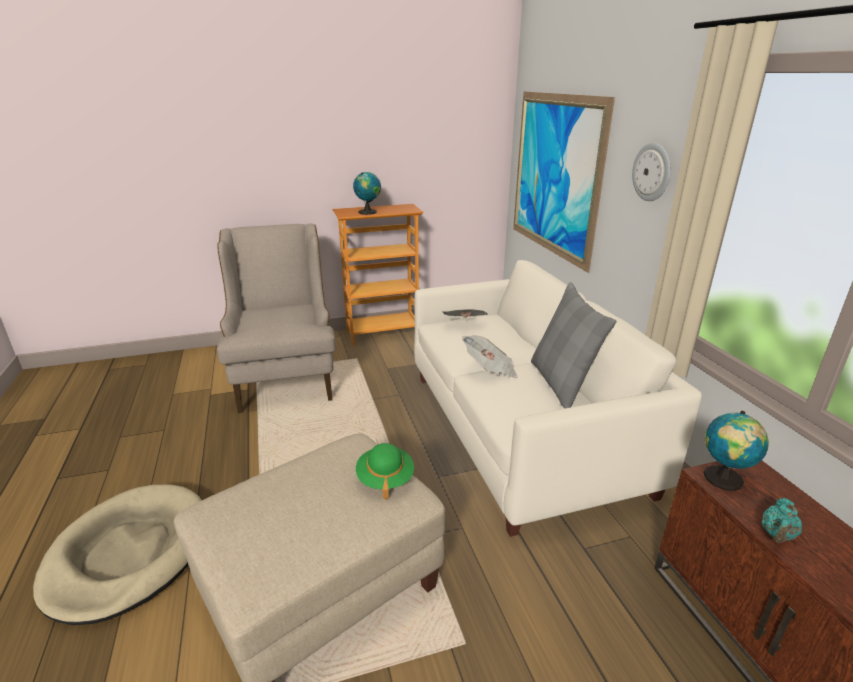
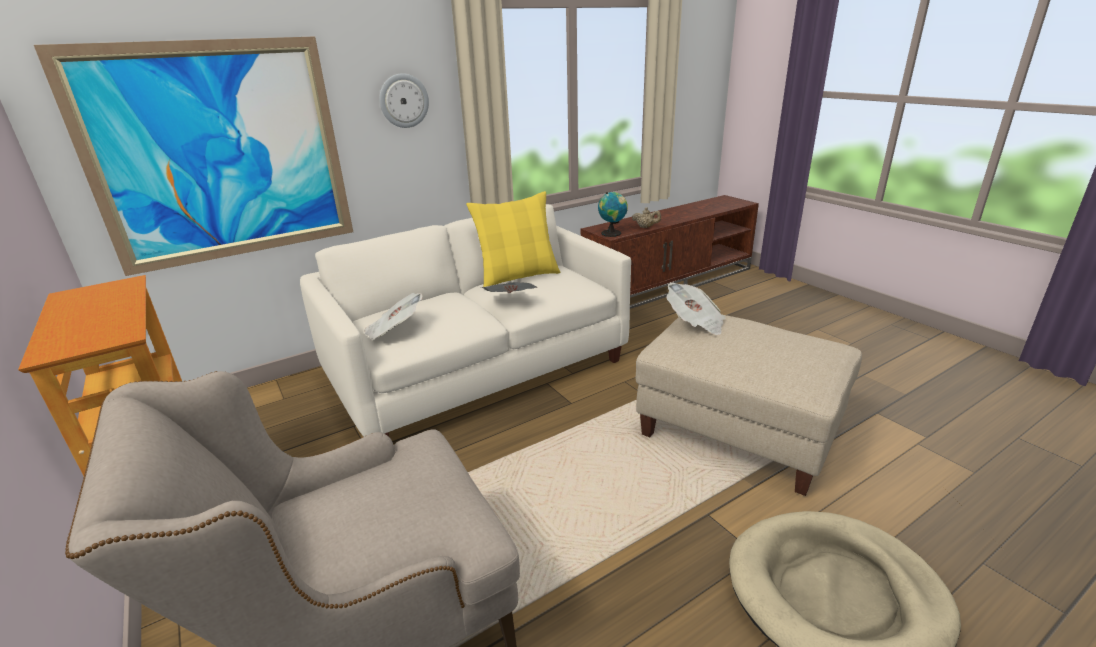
camera: 105 degrees left, 0 degrees up
globe [353,172,381,215] -> none
green hat [356,443,414,500] -> newspaper [666,282,725,335]
grey pillow [531,282,617,409] -> yellow pillow [466,191,560,287]
turquoise teapot [762,498,802,543] -> beige teapot [632,207,661,228]

